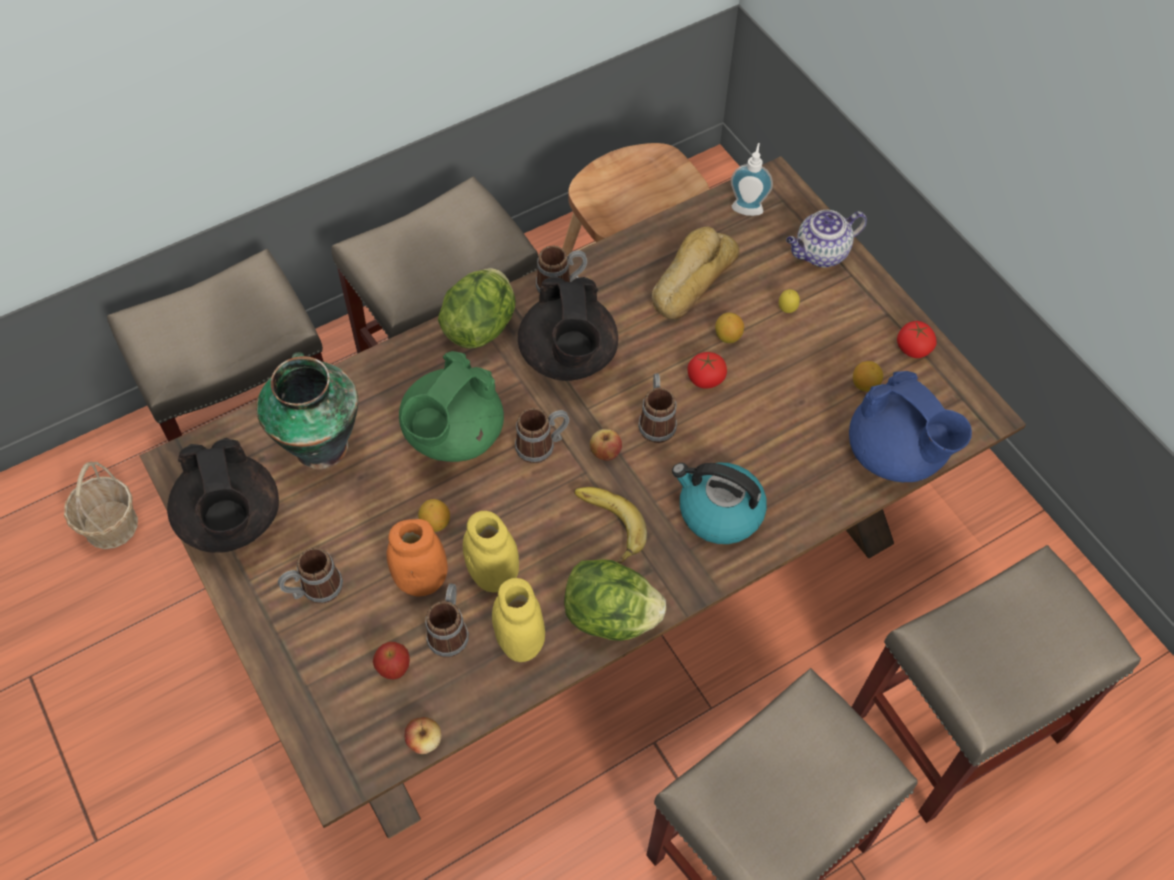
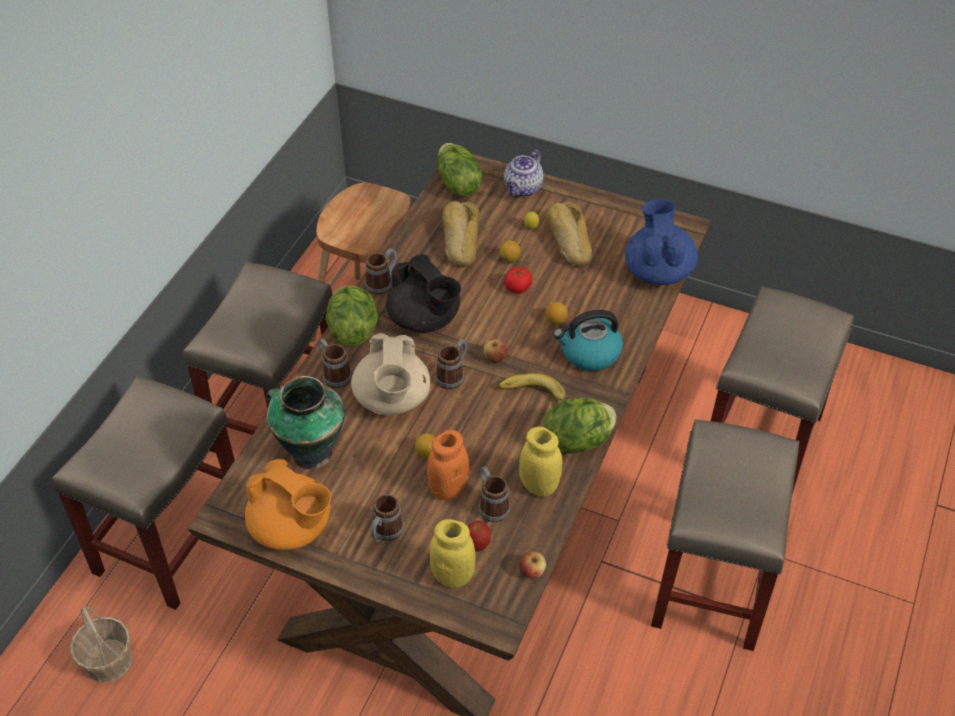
camera: 35 degrees left, 10 degrees down
black teapot [167,438,279,553] -> orange teapot [245,459,331,550]
green teapot [399,351,504,462] -> beige teapot [351,333,430,415]
yellow jar [463,511,519,593] -> yellow jar moved to [429,519,476,588]
mug [638,373,677,443] -> mug moved to [318,339,352,388]
soap dispenser [731,143,773,216] -> lettuce [438,143,482,197]
blue teapot [849,371,972,482] -> blue teapot turned 105 degrees counterclockwise [625,199,698,285]
lemon [853,361,883,392] -> lemon moved to [546,302,568,325]
tomato [897,321,937,358] -> none
none -> bread [546,202,592,267]

